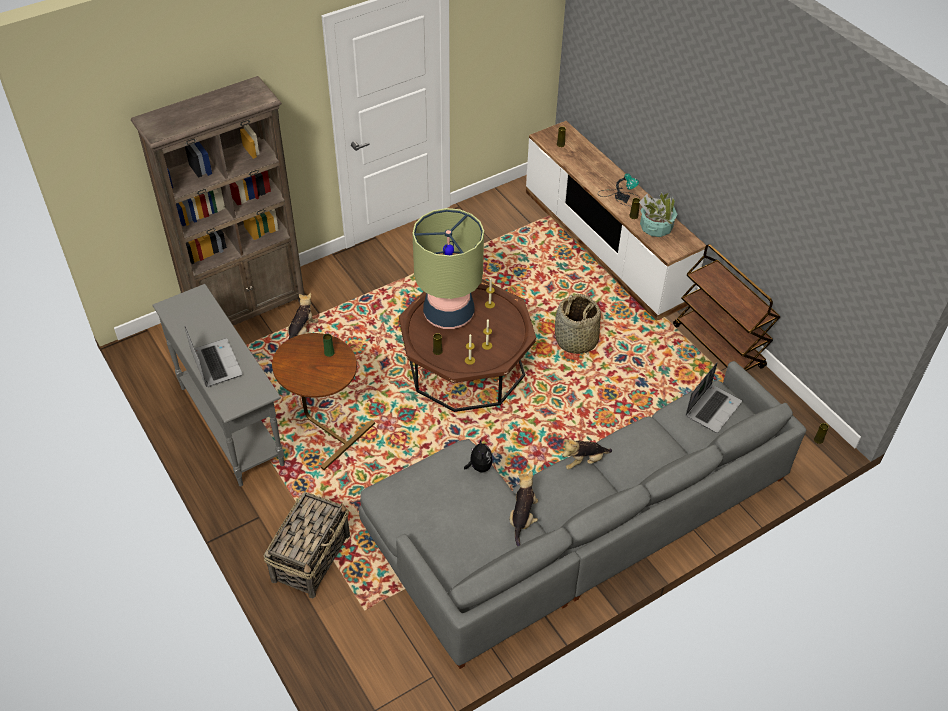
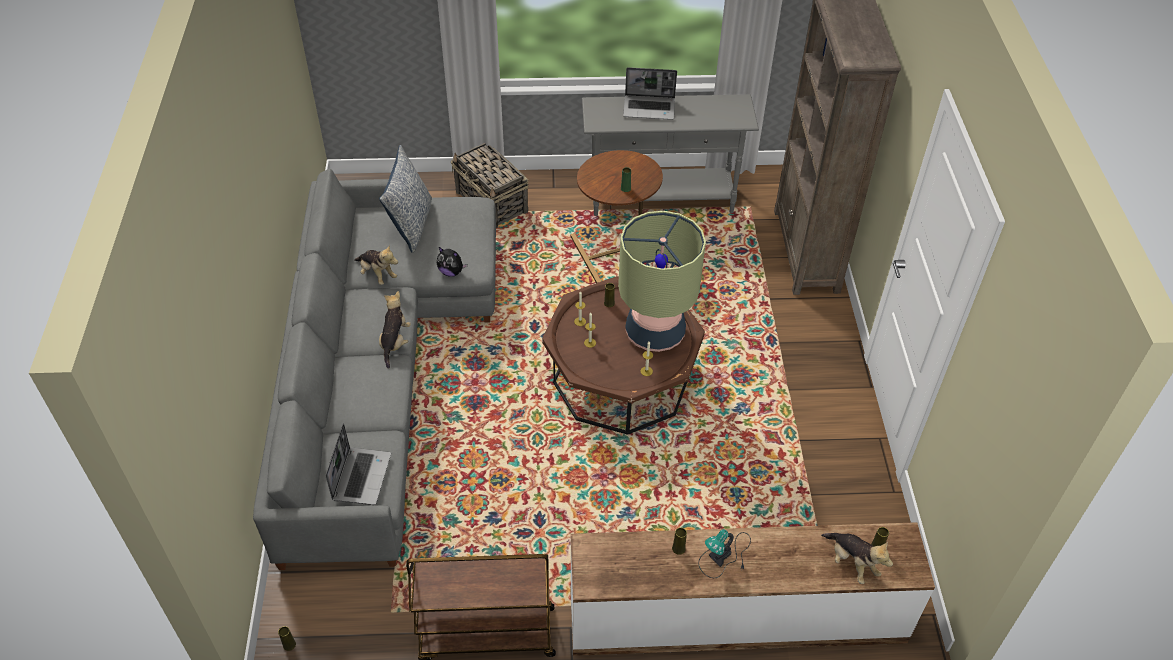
camera: 120 degrees right, 0 degrees up
plush toy [288,293,318,340] -> plush toy moved to [821,533,893,584]
basket [555,294,601,354] -> none
potted plant [639,192,678,237] -> none
laptop [686,362,742,433] -> laptop turned 150 degrees counterclockwise [326,423,391,505]
none -> pillow [379,145,432,253]

